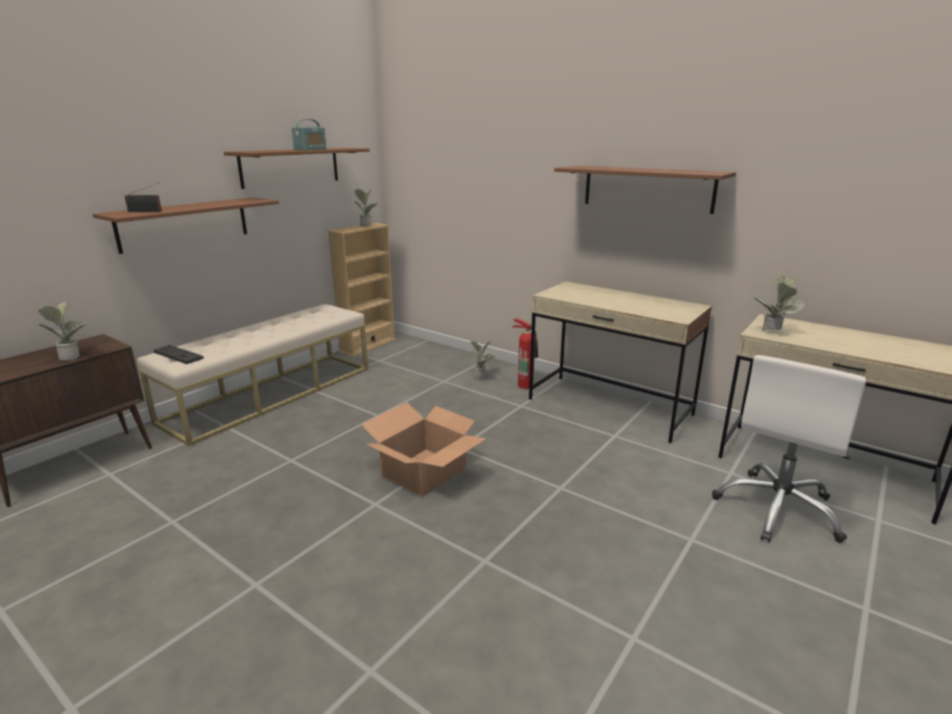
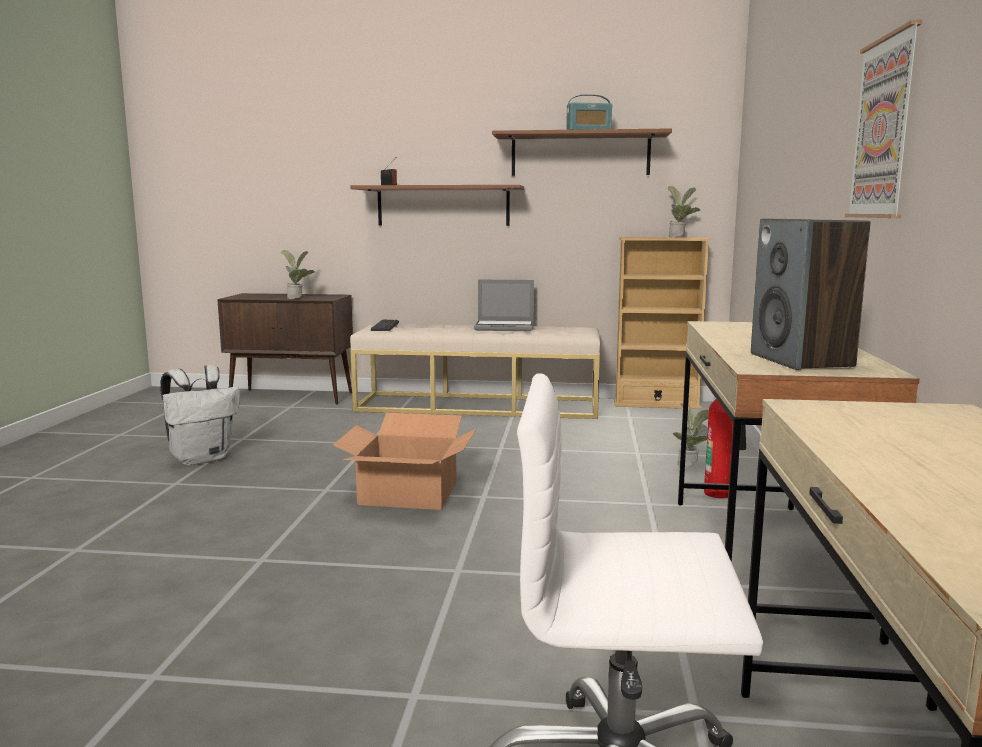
camera: 60 degrees right, 10 degrees down
brown shelf [554,166,736,214] -> picture [845,20,922,218]
potted plant [753,276,805,331] -> none
none -> white backpack [160,365,240,465]
none -> laptop [474,280,534,331]
none -> speaker [751,219,870,370]

